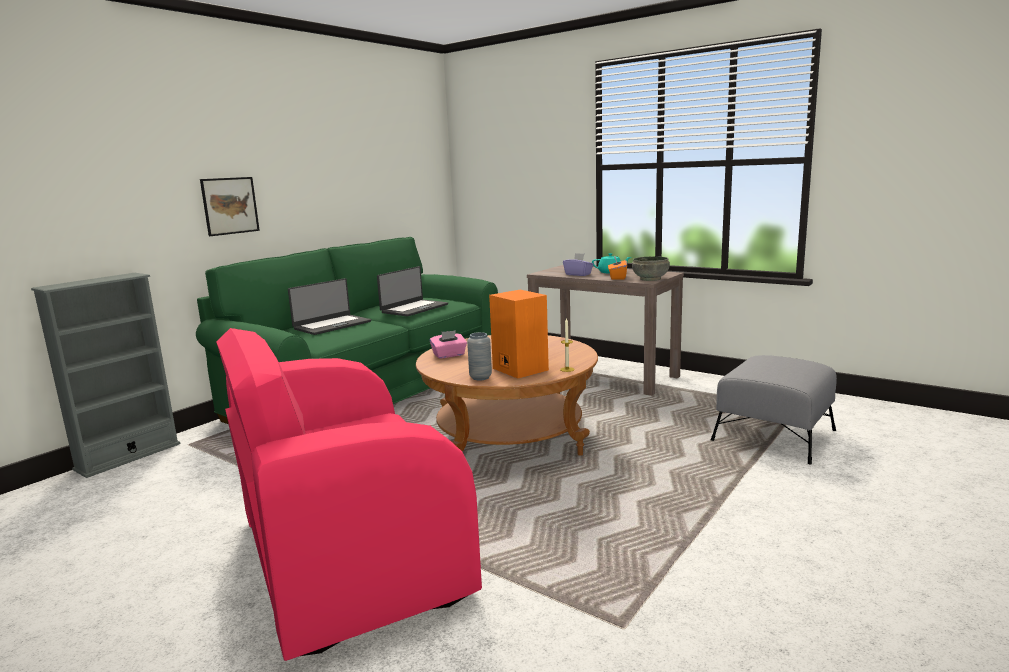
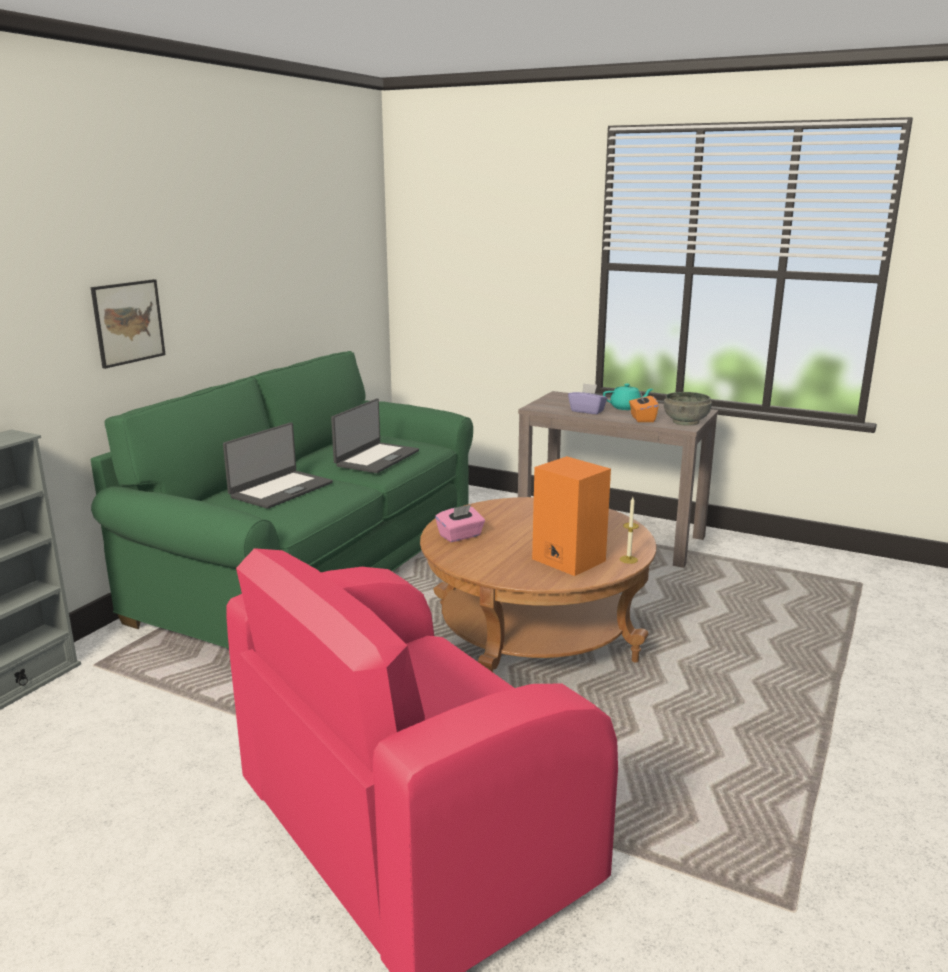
camera: 10 degrees left, 5 degrees up
grey vase [467,332,492,380] -> none
grey ottoman [711,355,837,464] -> none

